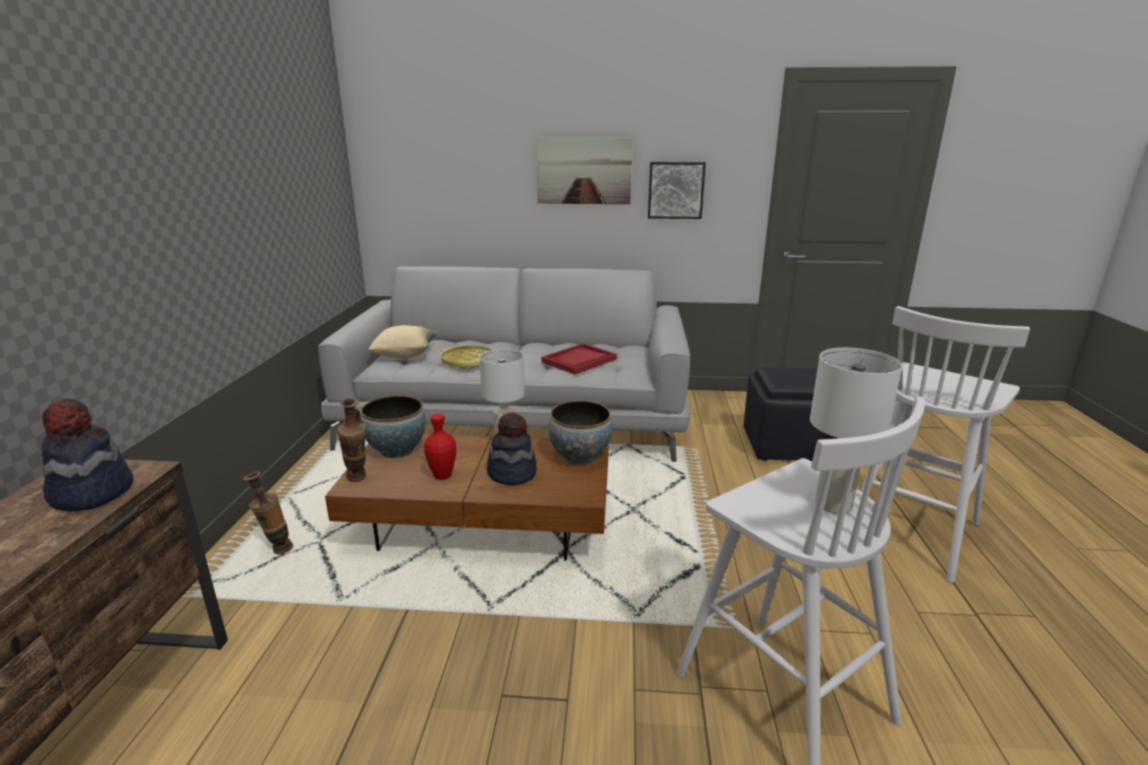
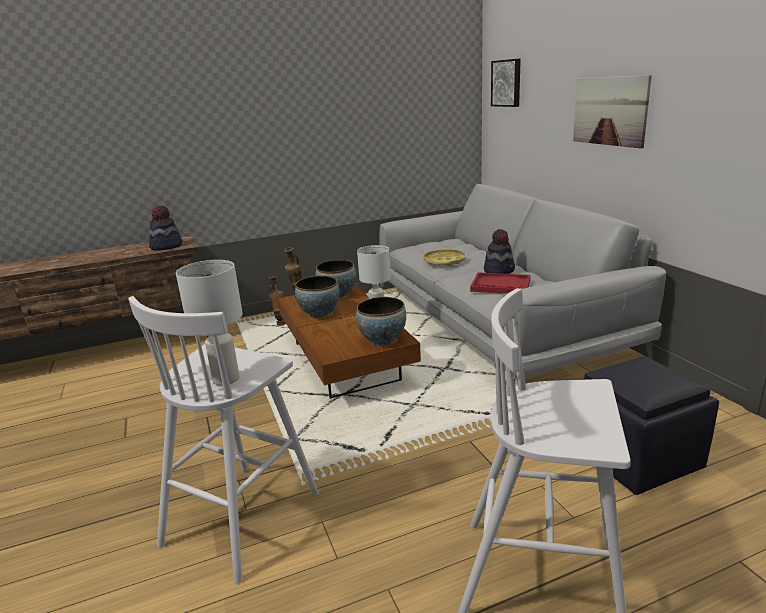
camera: 65 degrees right, 0 degrees up
beige pillow [368,325,437,358] -> none
red vase [424,413,456,480] -> bowl [295,276,340,319]
hat [487,412,537,486] -> hat moved to [484,229,515,274]
picture [648,162,706,219] -> picture moved to [491,59,521,107]

